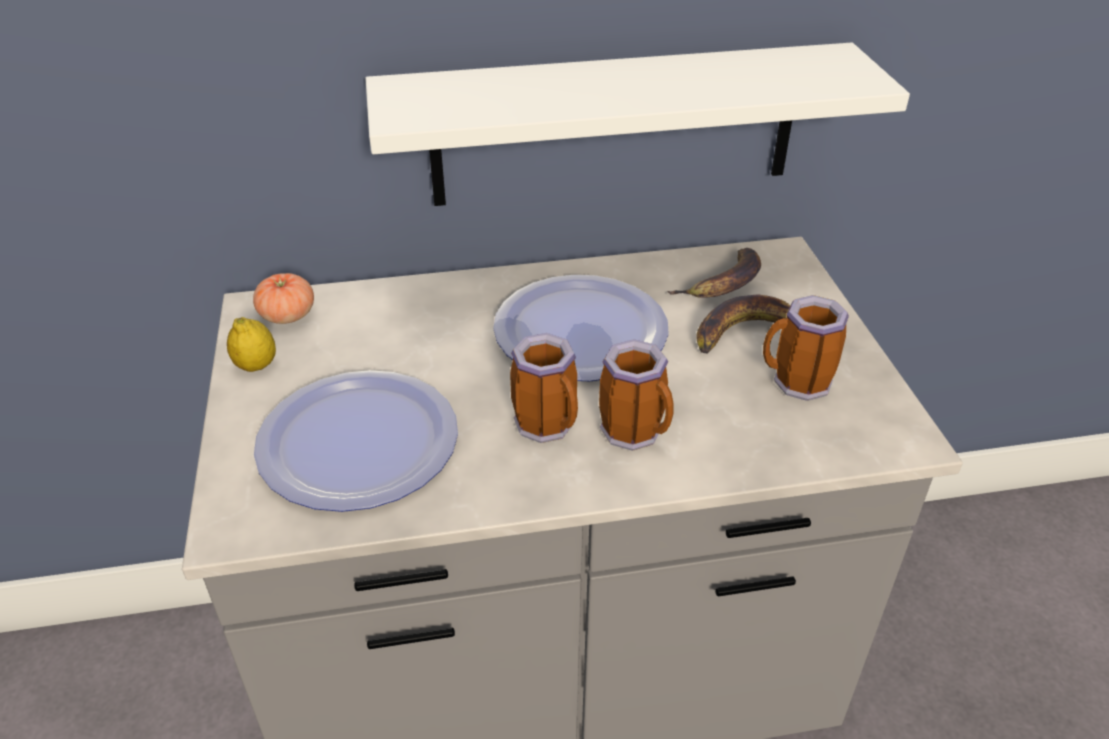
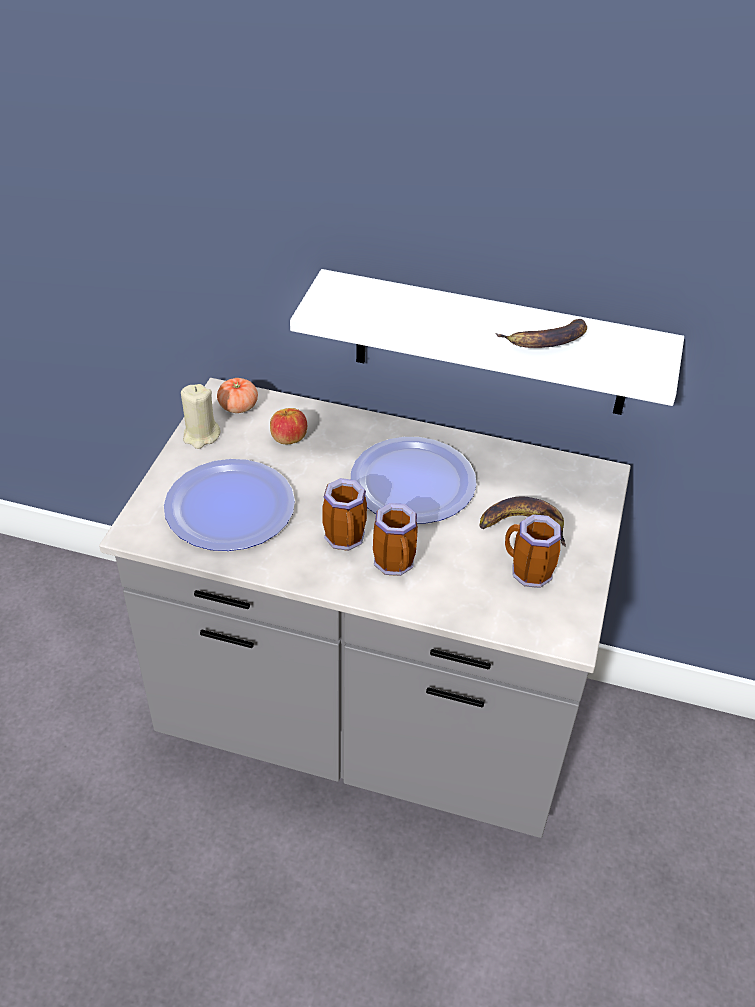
camera: 25 degrees right, 5 degrees up
lemon [227,317,276,372] -> beige candle [181,384,221,449]
banana [667,248,761,298] -> banana moved to [496,319,587,348]
none -> apple [270,408,307,444]

